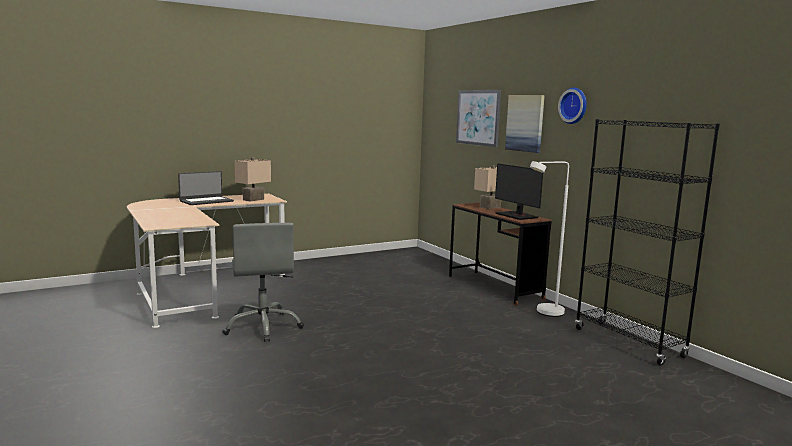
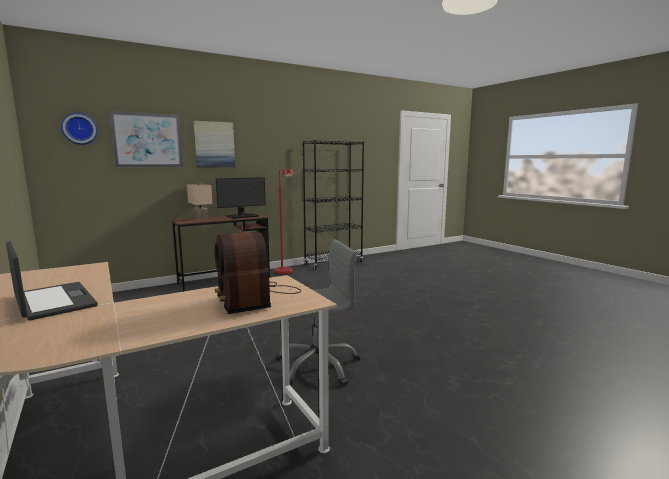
camera: 90 degrees left, 0 degrees up
beige table lamp [235,157,271,202] -> none
white floor lamp [530,161,569,317] -> red floor lamp [274,169,294,275]
wall clock [558,88,587,124] -> wall clock moved to [61,113,98,145]
none -> radio [215,231,301,314]

